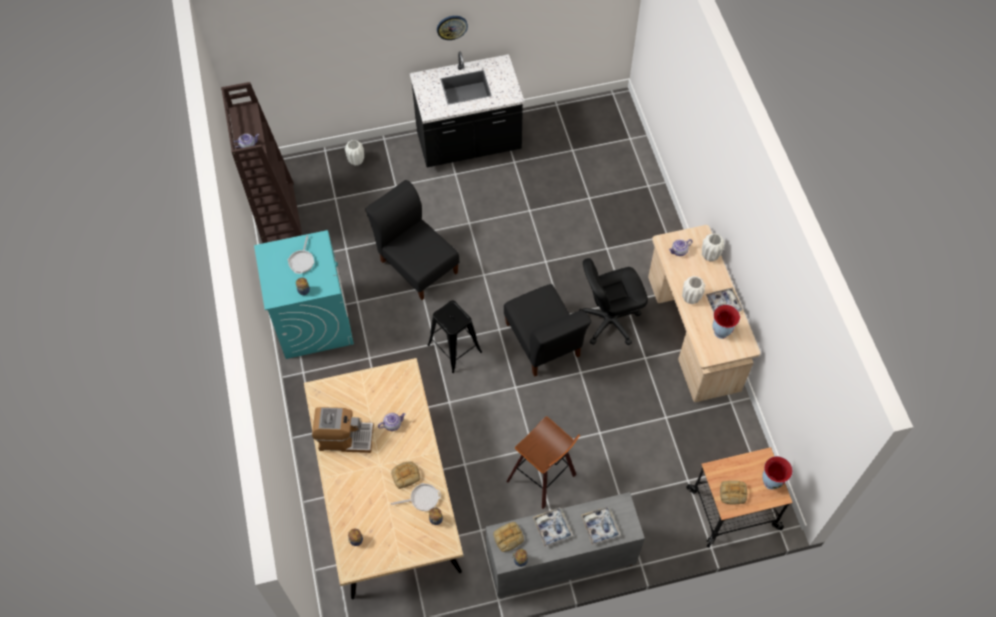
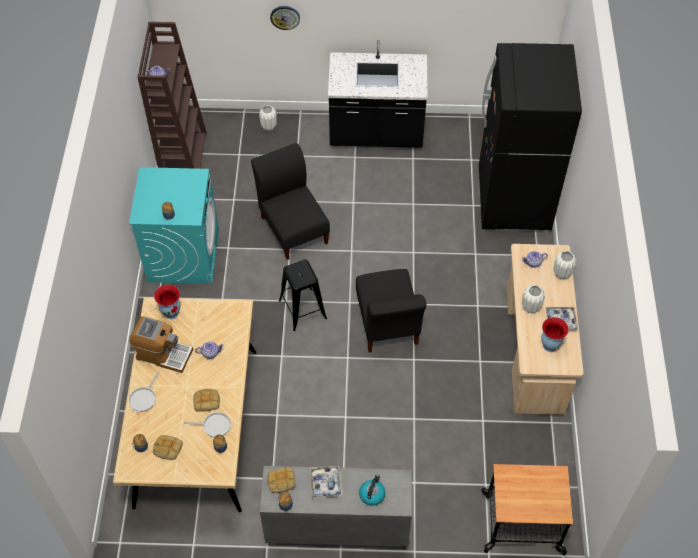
camera: 15 degrees right, 5 degrees down
frying pan [288,235,314,274] -> frying pan moved to [129,372,159,413]
wall clock [437,16,468,40] -> wall clock moved to [270,6,300,30]
stool [506,416,580,509] -> none
black office chair [579,258,648,345] -> none
tray [581,506,621,545] -> kettle [359,474,385,506]
bread [720,481,748,505] -> bread moved to [153,435,183,460]
vase [762,456,793,490] -> vase moved to [154,285,180,319]
none -> black fridge [479,43,582,231]

